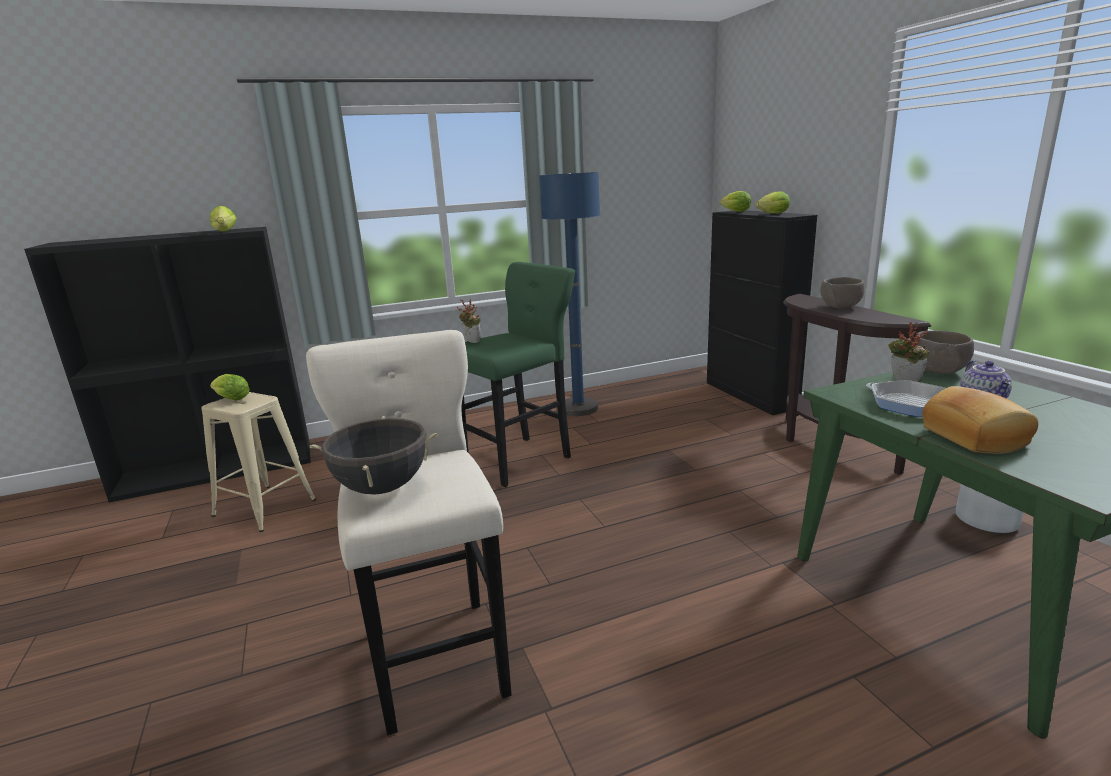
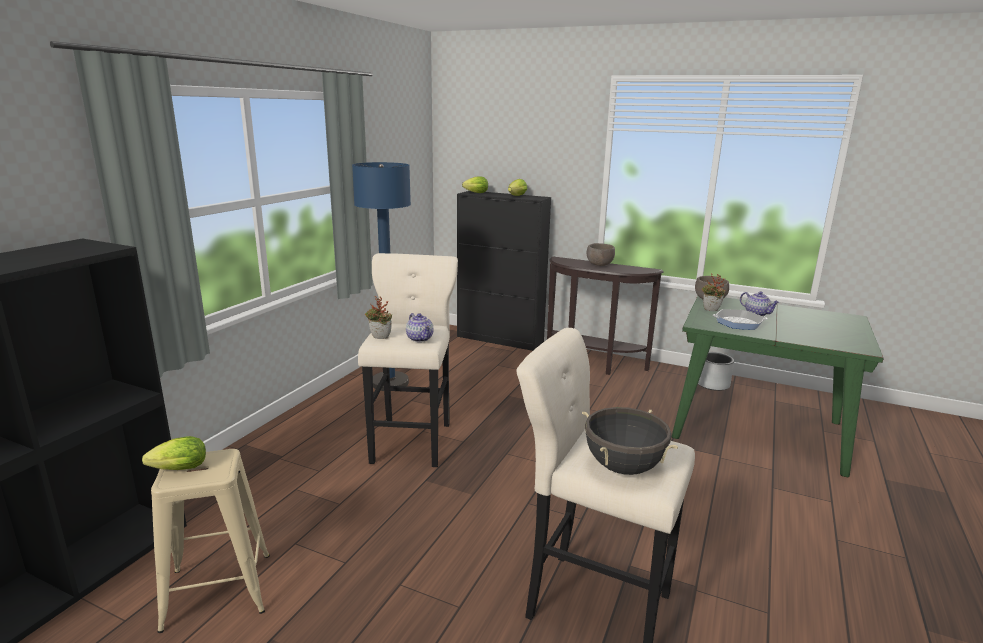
camera: 45 degrees left, 0 degrees up
lettuce [210,206,237,232] -> none
green stool [462,262,575,487] -> beige stool [358,253,458,467]
bread [922,386,1038,454] -> none
none -> teapot [406,313,433,342]

